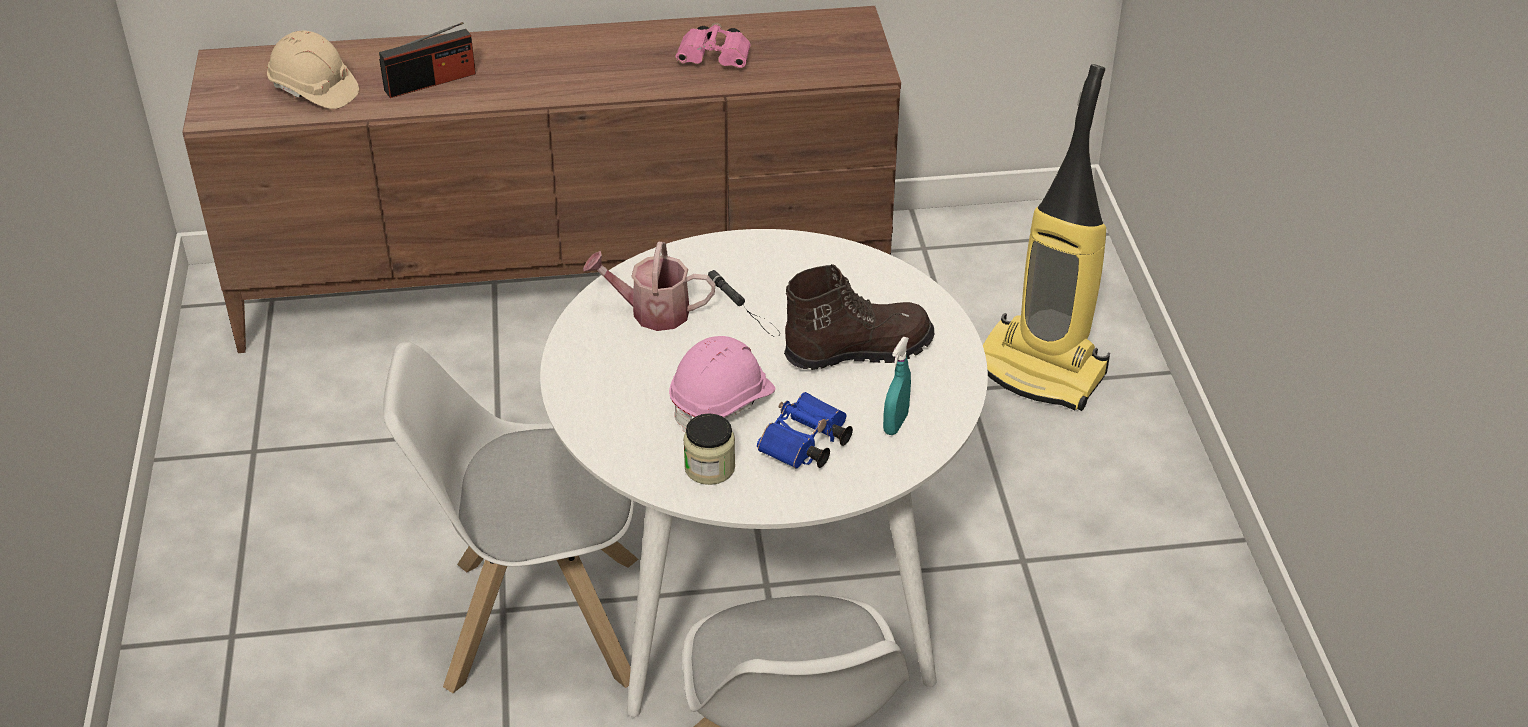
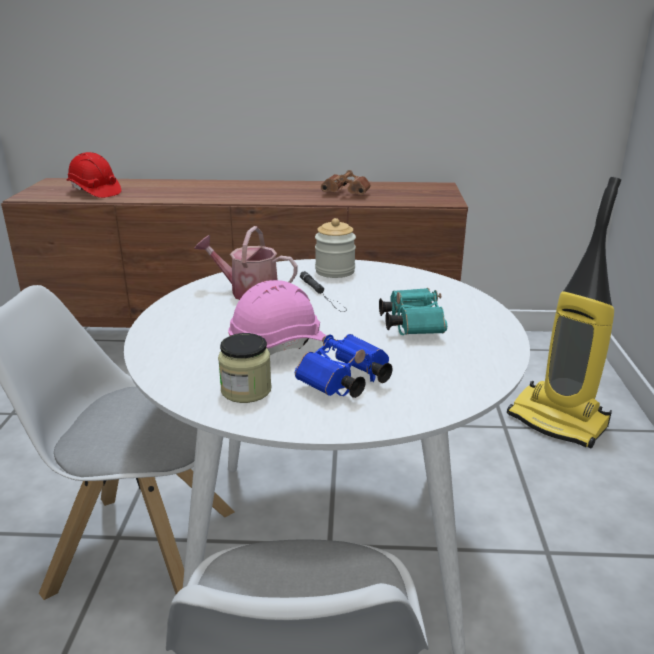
camera: 10 degrees right, 15 degrees down
beige hard hat [267,31,359,109] -> red hard hat [67,152,121,198]
radio [379,22,476,98] -> none
pink binoculars [676,22,751,68] -> brown binoculars [321,170,371,195]
brown boot [784,264,934,370] -> turquoise binoculars [379,288,447,335]
turquoise spray bottle [883,337,911,435] -> none
none -> jar [315,218,356,278]

